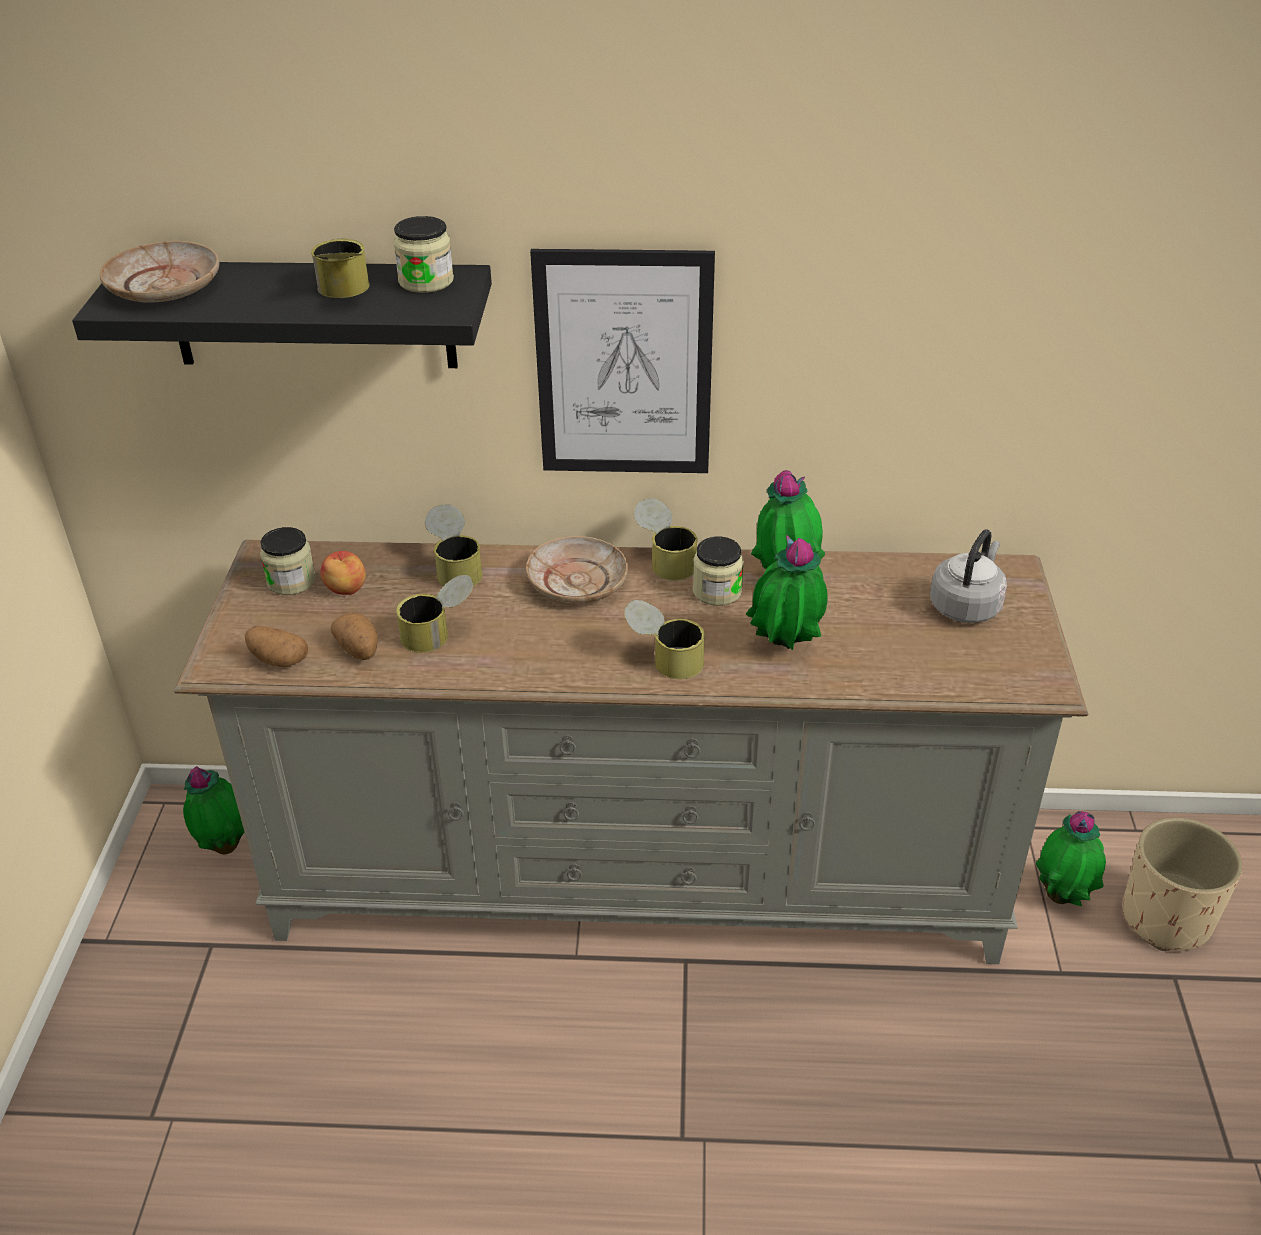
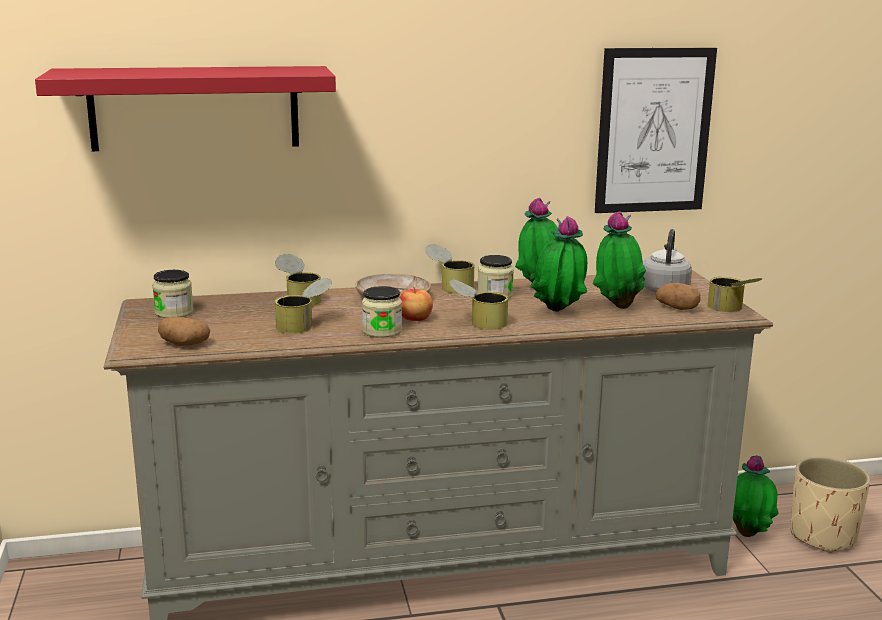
camera: 15 degrees left, 20 degrees down
black shelf [72,262,492,368] -> red shelf [35,66,336,151]
beige plate [100,241,219,303] -> none
potted plant [183,766,245,854] -> potted plant moved to [593,211,646,309]
can [311,239,370,298] -> can moved to [707,277,762,312]
apple [320,551,366,595] -> apple moved to [400,287,433,321]
potato [331,613,378,660] -> potato moved to [655,283,700,310]
jar [393,216,454,293] -> jar moved to [362,286,402,338]
picture [530,249,715,473] -> picture moved to [595,48,717,213]

